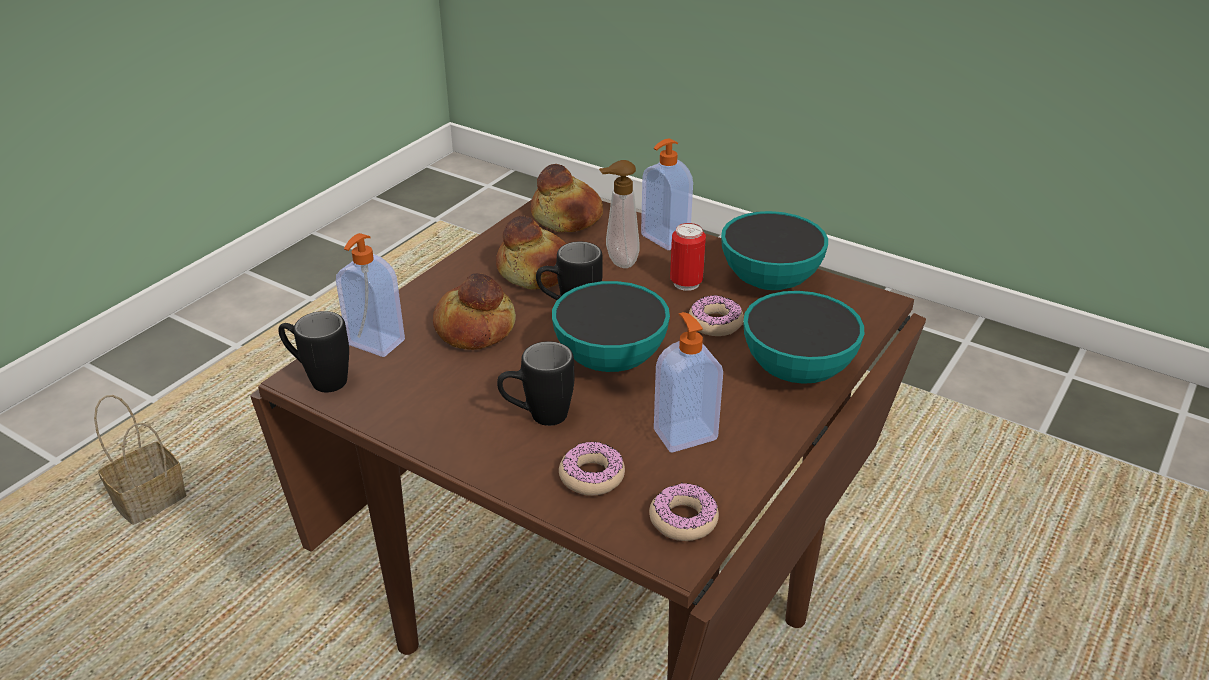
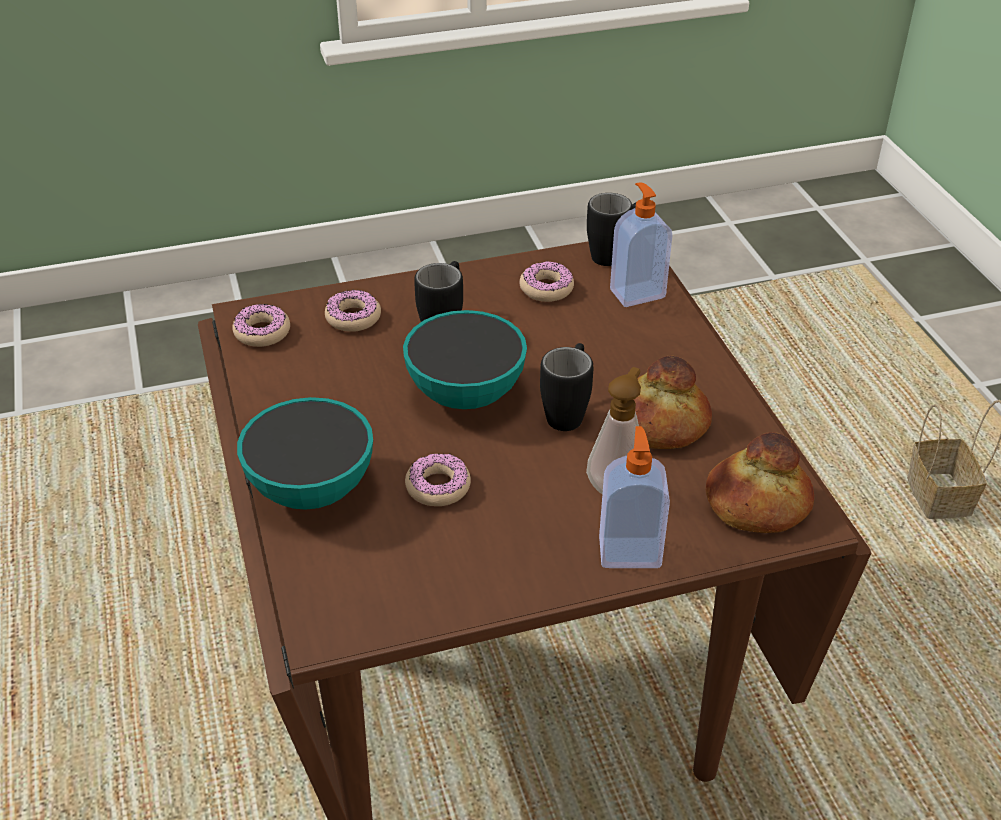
camera: 130 degrees right, 5 degrees up
bread [433,273,516,350] -> none
soap dispenser [654,312,723,452] -> none
can [670,223,706,291] -> none
bowl [721,211,828,290] -> none
none -> donut [520,261,574,302]

